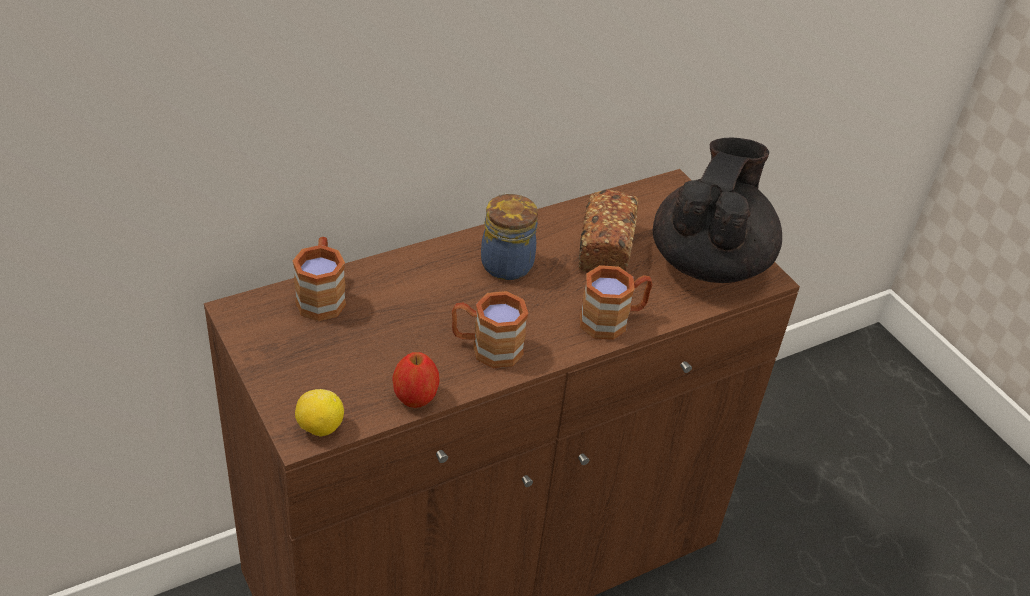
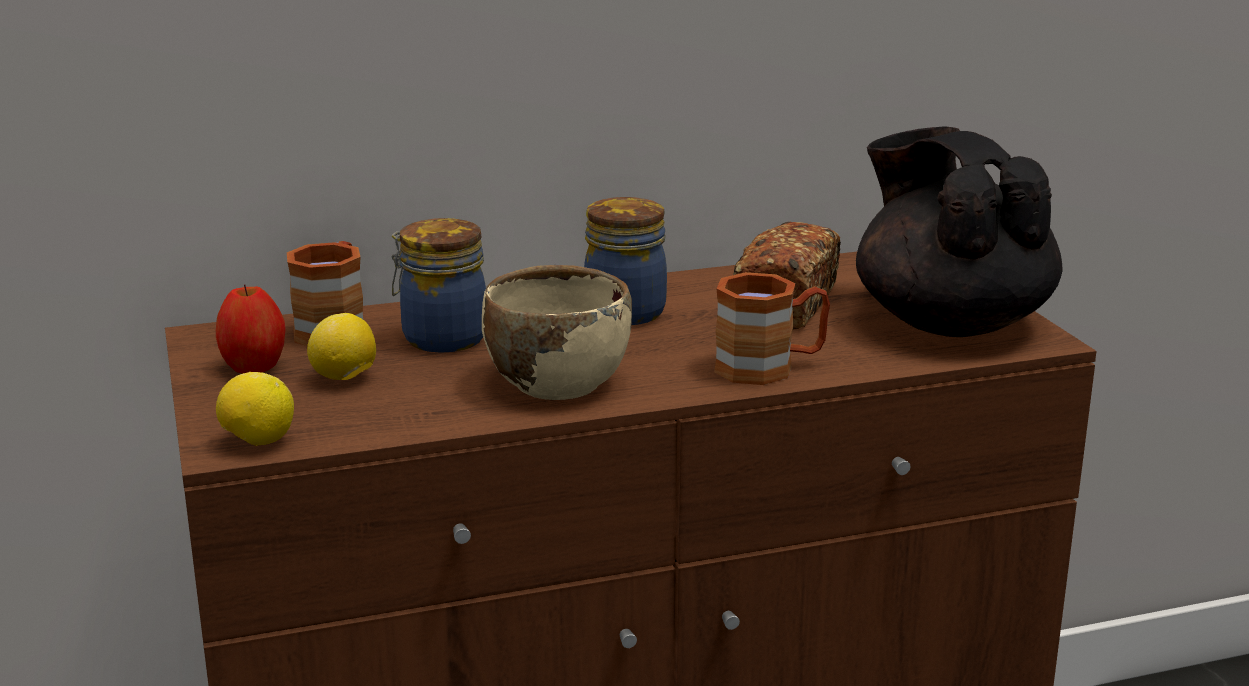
camera: 15 degrees right, 20 degrees down
apple [392,352,440,408] -> apple moved to [216,285,286,373]
brown mug [452,291,528,368] -> beige bowl [482,265,632,400]
black teapot [653,138,782,283] -> black teapot turned 60 degrees counterclockwise [856,126,1062,337]
none -> lemon [307,313,376,380]
none -> jar [392,218,486,353]

